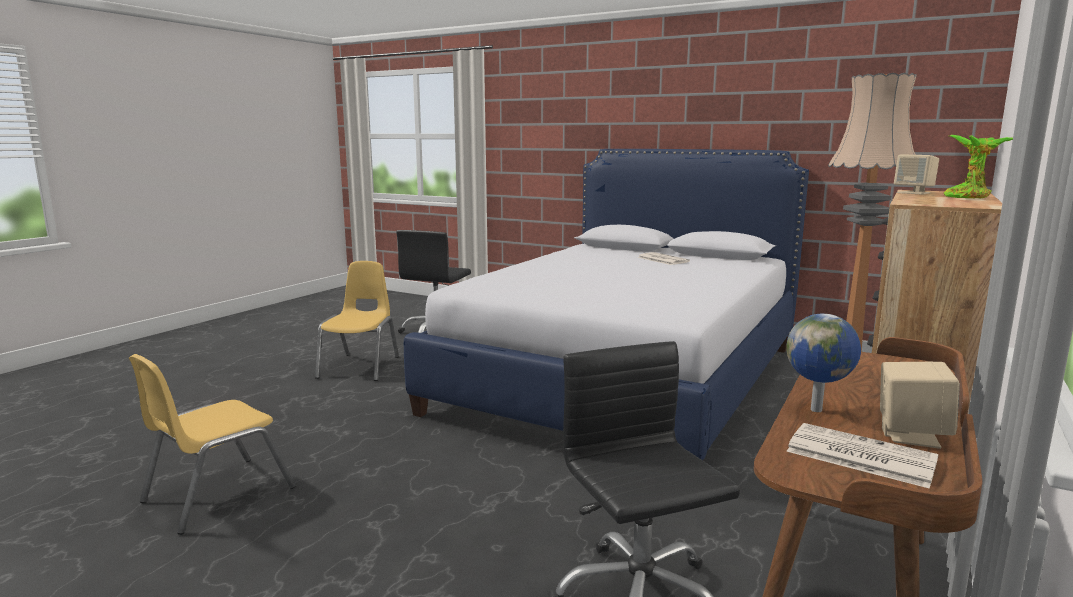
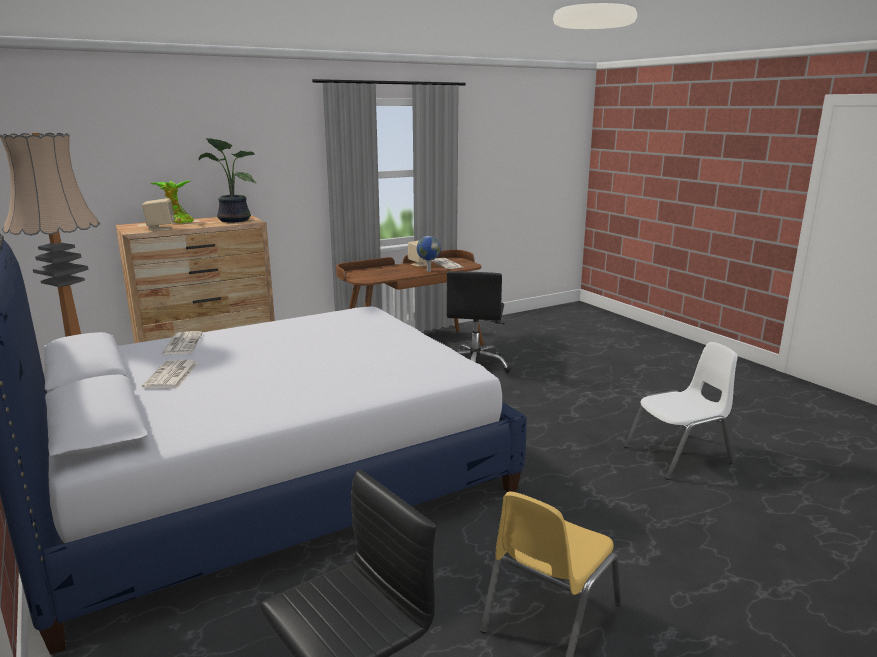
camera: 150 degrees left, 5 degrees up
yellow chair [129,354,296,535] -> white chair [624,342,738,480]
none -> newspaper [161,331,203,355]
none -> potted plant [199,138,256,222]

